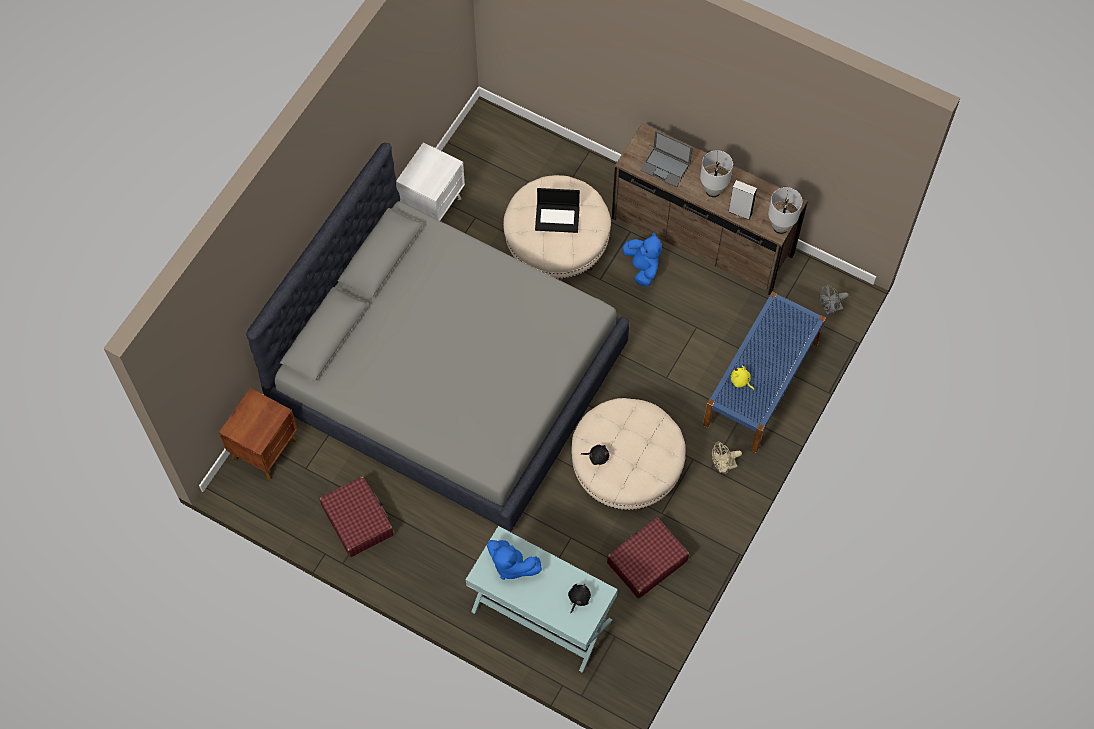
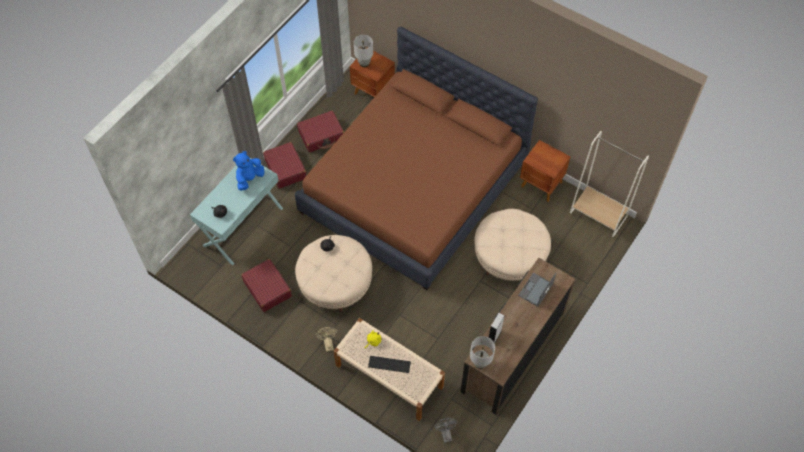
camera: 95 degrees right, 5 degrees down
grey bed [246,143,629,532] -> brown bed [295,27,538,290]
white nightstand [396,142,465,221] -> brown nightstand [520,140,571,202]
laptop [535,188,580,233] -> none
blue plush toy [623,232,662,287] -> none
white table lamp [700,150,733,197] -> white table lamp moved to [354,35,373,67]
blue bench [703,292,826,452] -> beige bench [334,318,445,421]
none -> red suitcase [263,142,306,189]
none -> keyboard [368,356,411,373]
none -> clothes rack [570,131,649,237]

